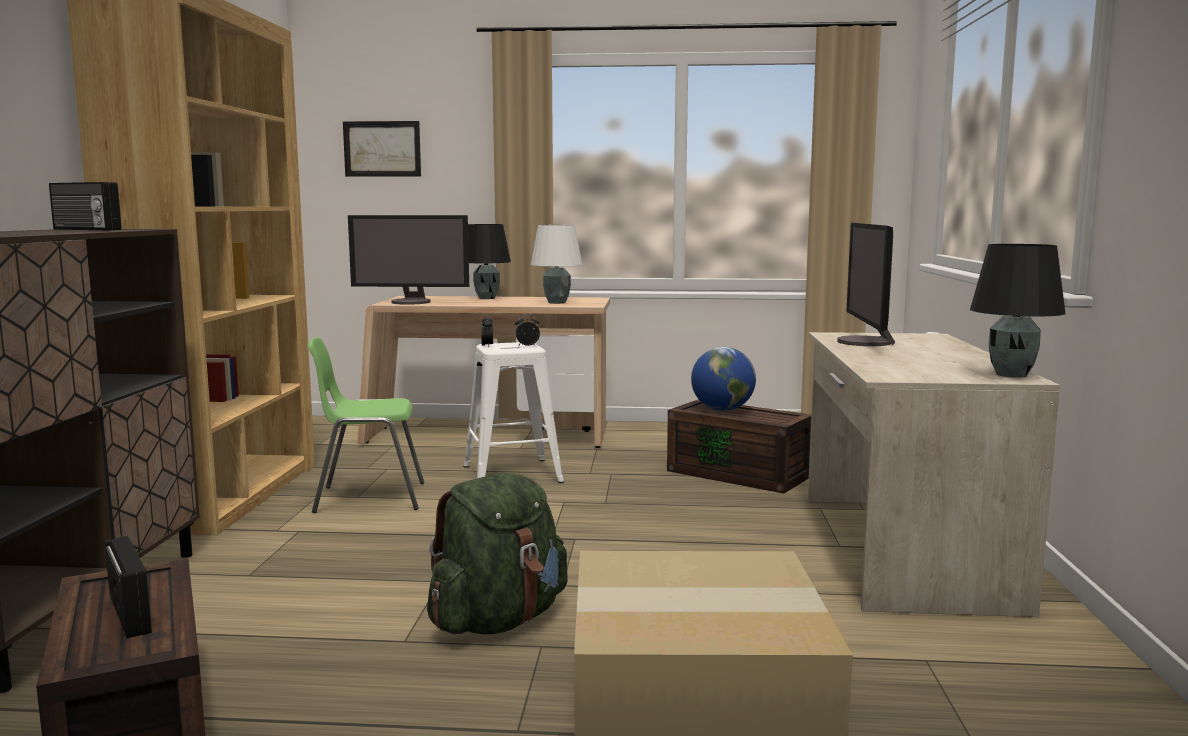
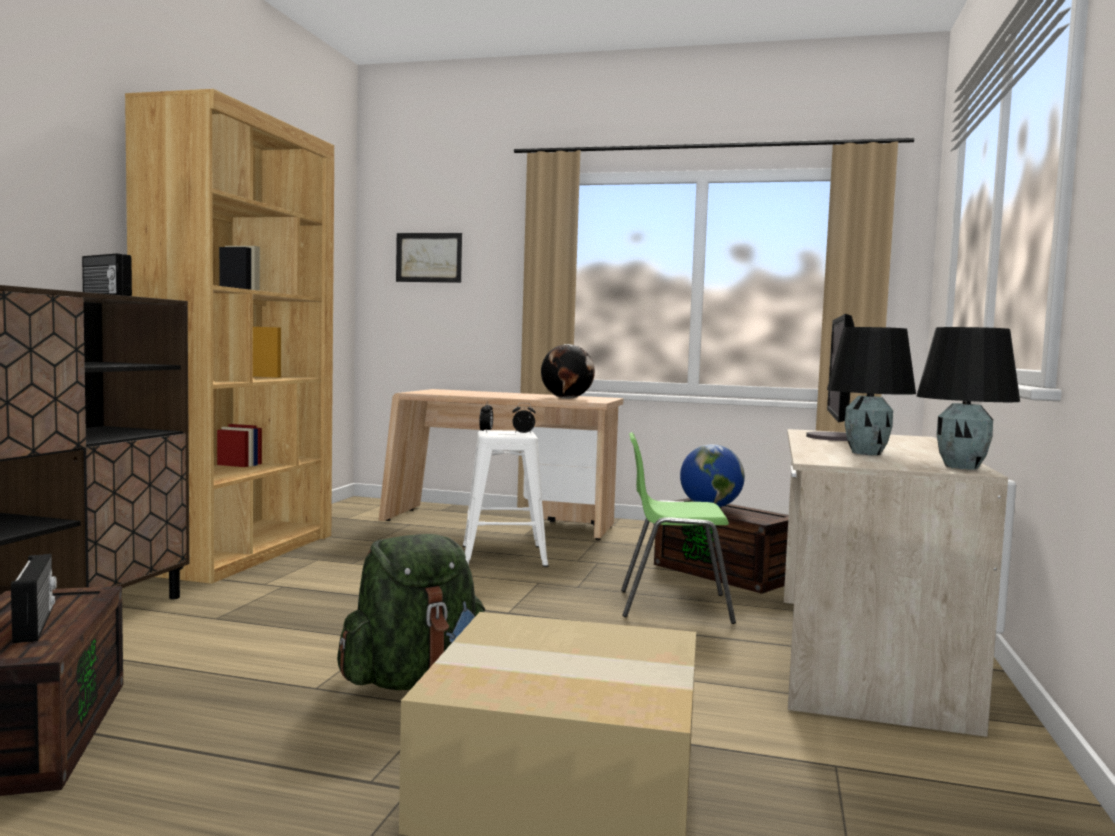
camera: 10 degrees right, 5 degrees down
green chair [308,337,424,513] -> green chair moved to [621,432,736,624]
monitor [348,215,469,305] -> none
black table lamp [468,224,511,299] -> black table lamp moved to [827,327,916,455]
white table lamp [531,225,582,304] -> globe [541,344,595,399]

